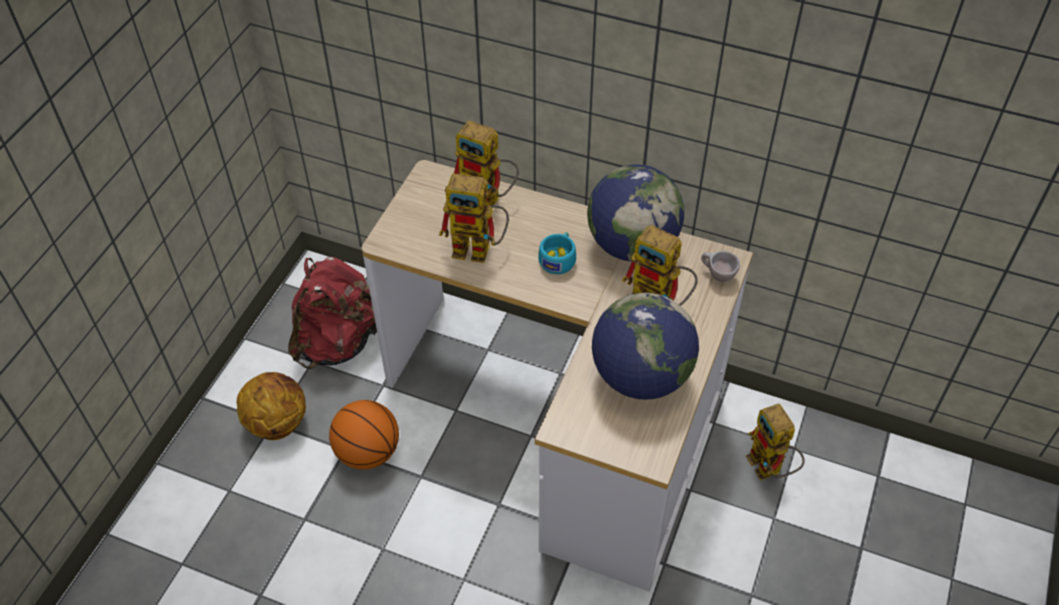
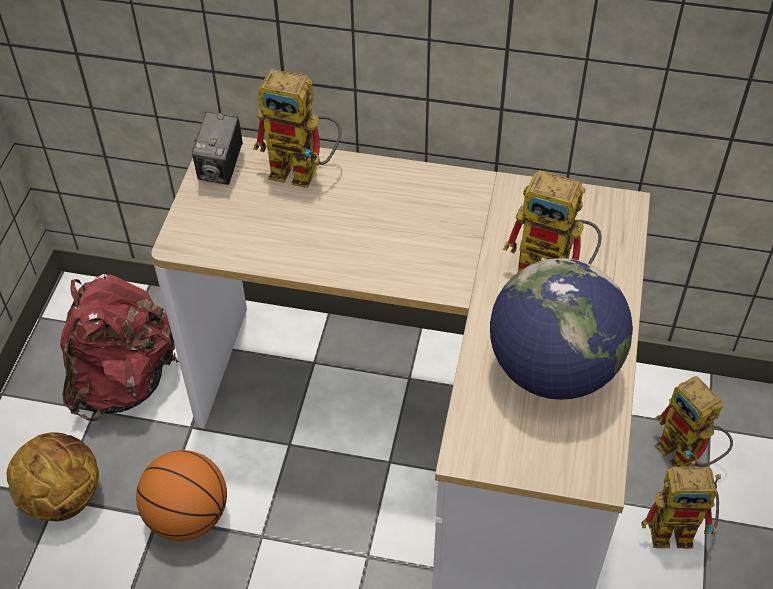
camera: 10 degrees left, 0 degrees up
toy robot [439,174,509,263] -> toy robot moved to [641,467,721,549]
turquoise cup [538,232,576,274] -> none
globe [587,164,684,261] -> none
beige cup [701,251,740,282] -> none
none -> camera [192,111,243,185]

